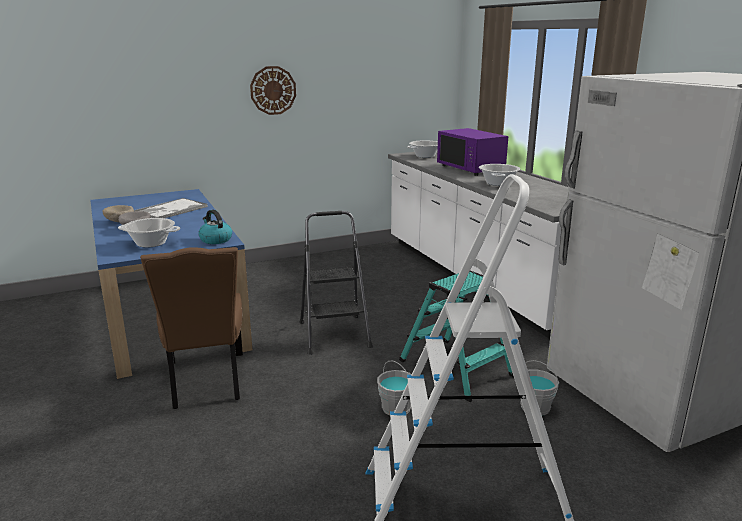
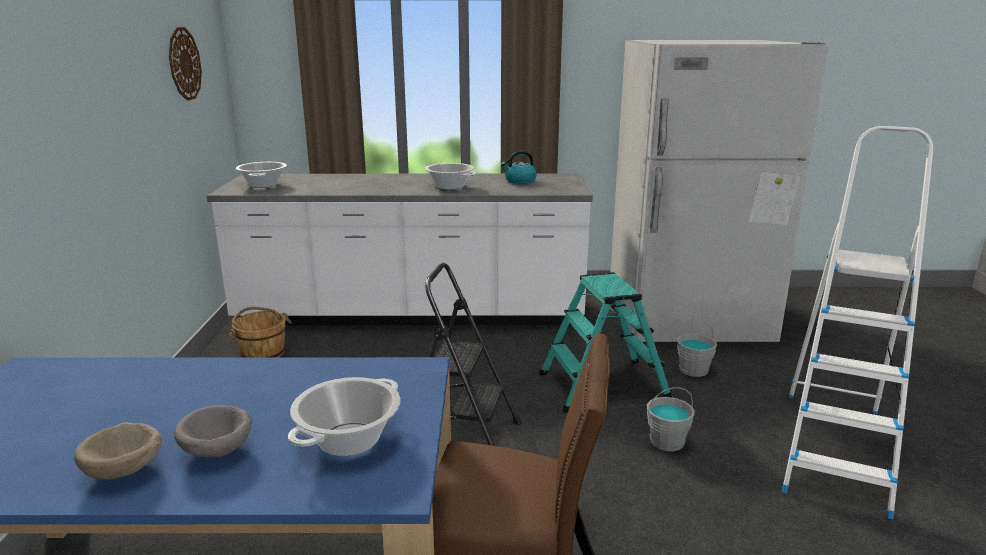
camera: 65 degrees left, 0 degrees up
tray [134,198,208,218] -> none
kettle [199,210,232,244] -> kettle moved to [501,151,537,184]
wall clock [250,66,296,115] -> wall clock moved to [169,27,202,101]
purple microwave [437,128,508,176] -> none
none -> brown bucket [228,307,292,357]

